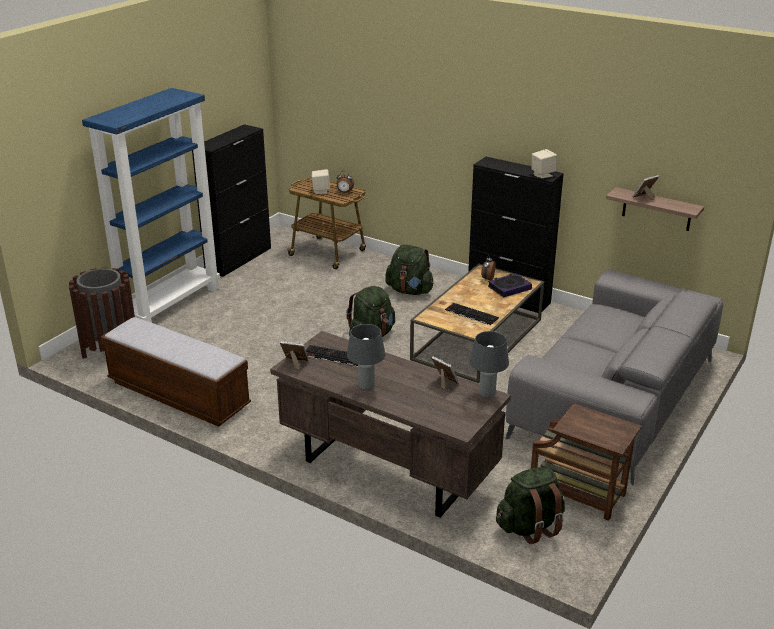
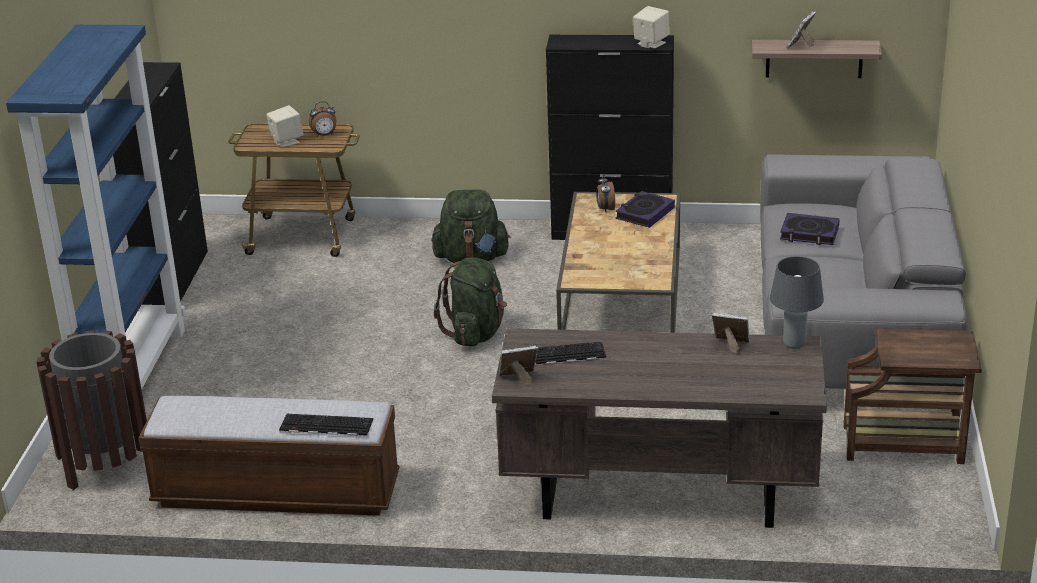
camera: 25 degrees left, 0 degrees up
grey table lamp [347,324,385,391] -> none
keyboard [445,303,499,325] -> keyboard moved to [279,414,373,436]
green backpack [496,467,565,544] -> none
none -> book [780,213,840,245]

